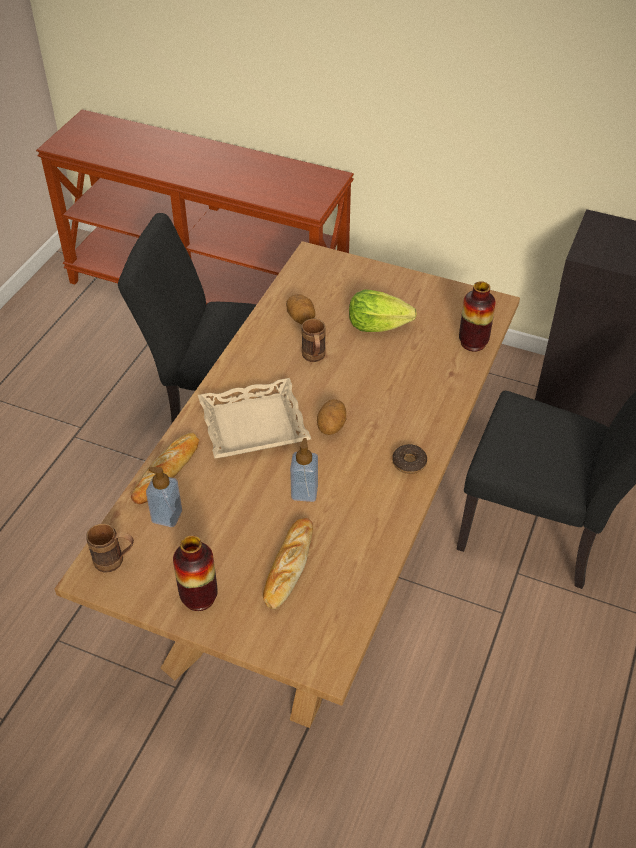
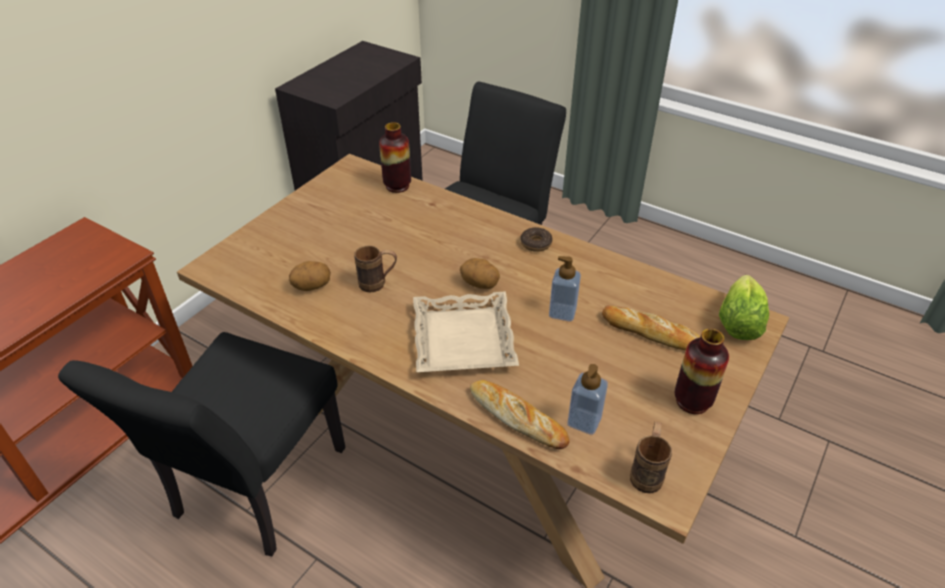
camera: 80 degrees left, 5 degrees down
lettuce [349,289,417,332] -> lettuce moved to [719,275,769,340]

